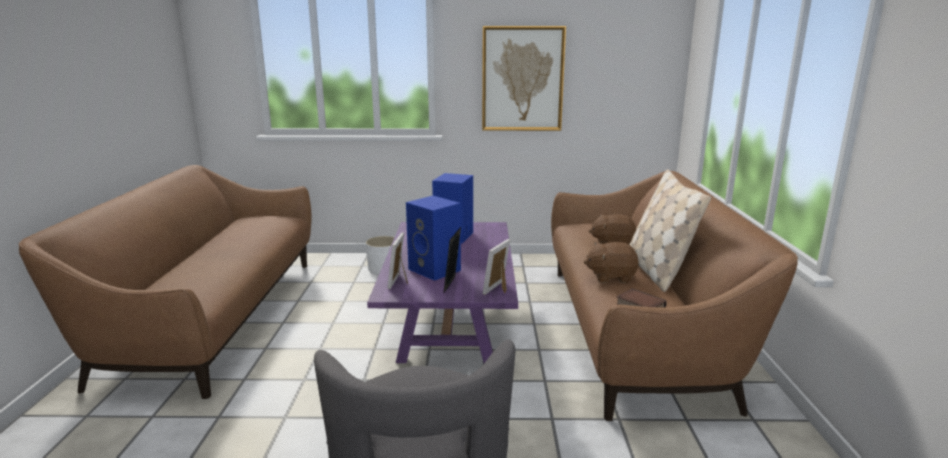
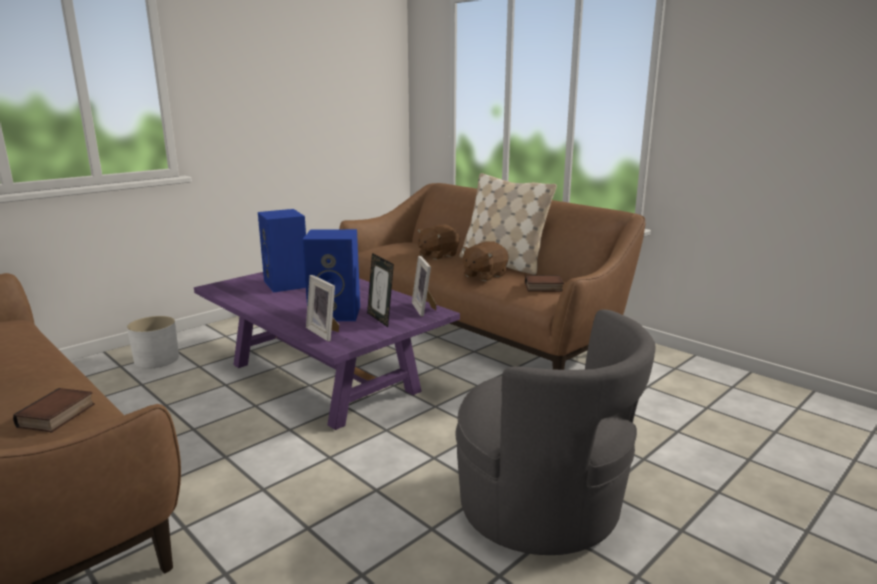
camera: 45 degrees left, 0 degrees up
picture [482,26,566,131] -> none
none -> book [13,388,95,433]

